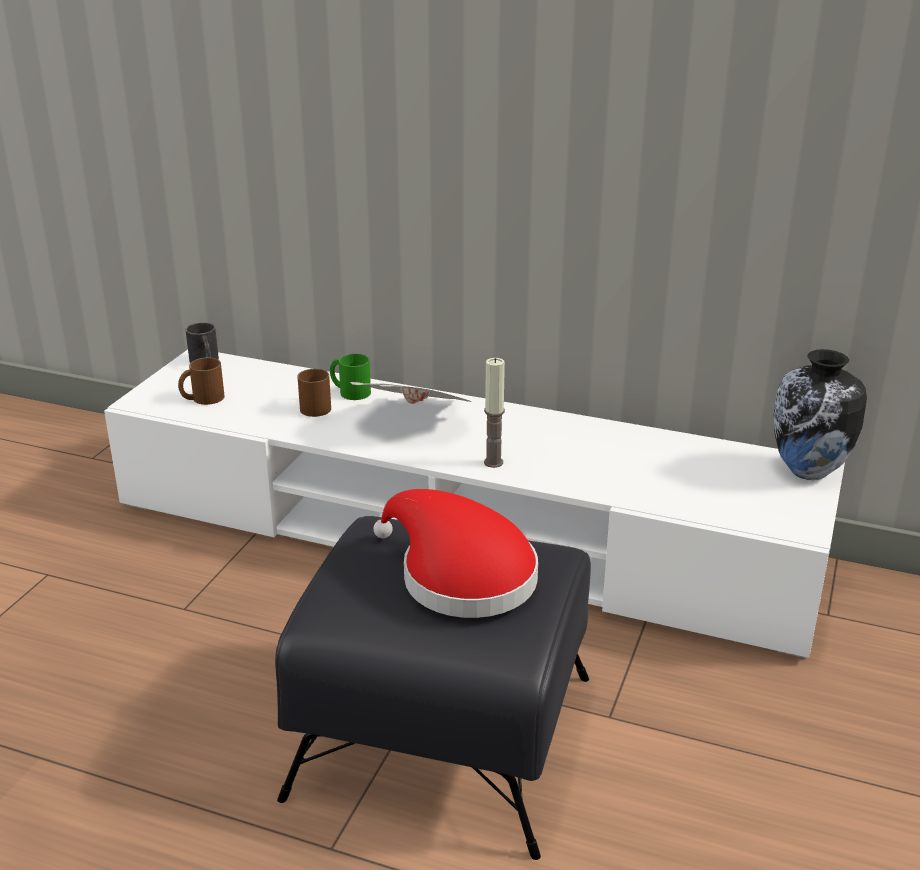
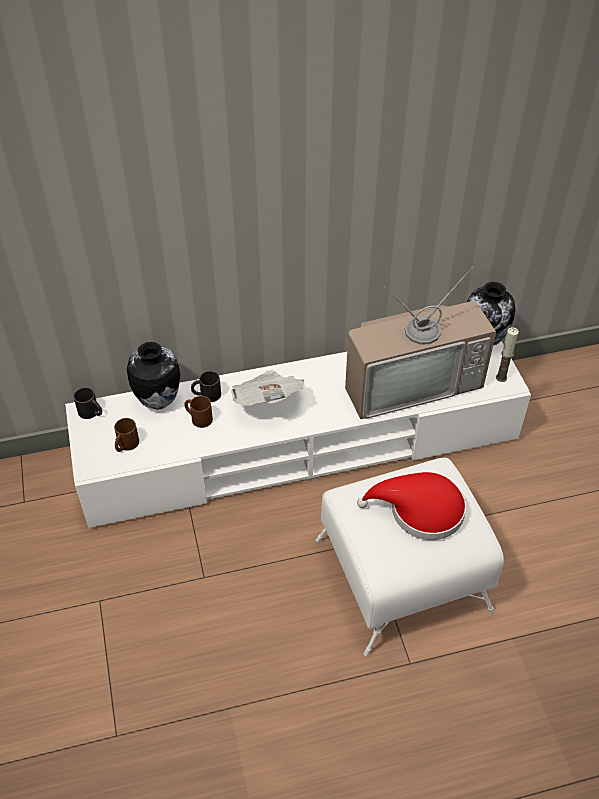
camera: 35 degrees left, 20 degrees up
black ottoman [275,516,591,860] -> white ottoman [316,457,504,656]
green mug [330,353,371,400] -> black mug [191,371,221,402]
candle [484,358,505,468] -> candle moved to [496,327,519,382]
none -> vase [127,342,180,410]
none -> television [345,266,496,419]

